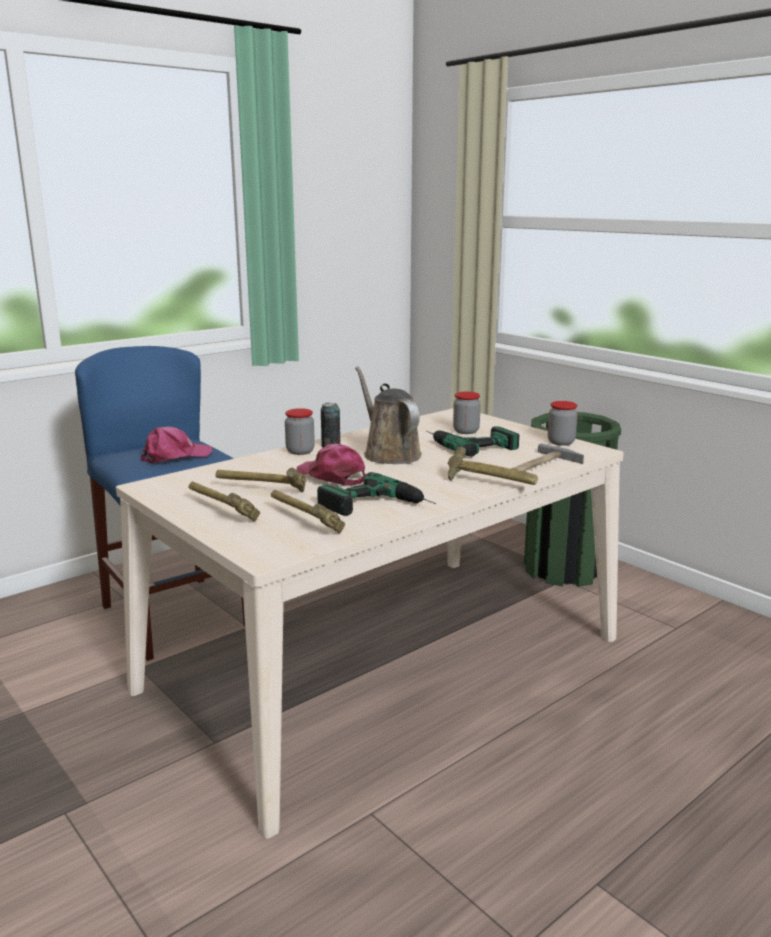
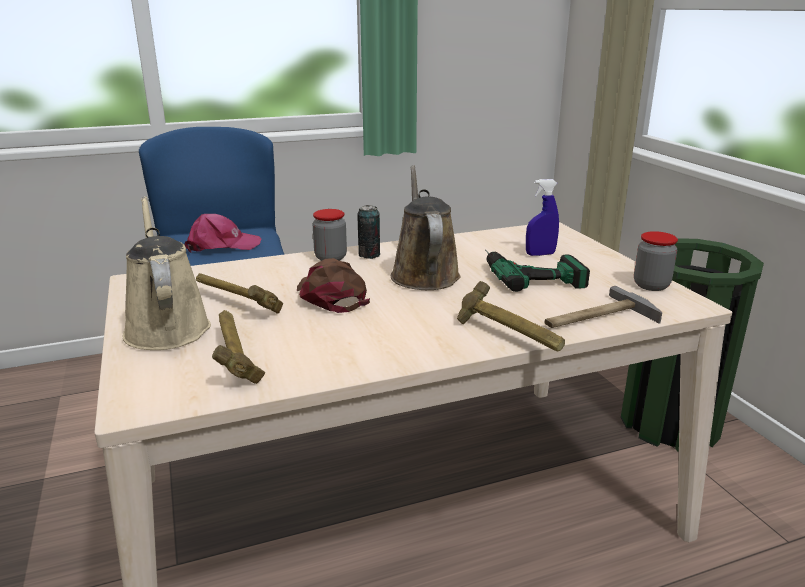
camera: 20 degrees right, 5 degrees up
hammer [188,482,260,521] -> beige watering can [123,196,211,350]
pink cap [297,444,370,486] -> brown cap [297,258,370,313]
power drill [317,472,436,516] -> none
jar [453,392,481,434] -> blue spray bottle [526,179,559,256]

